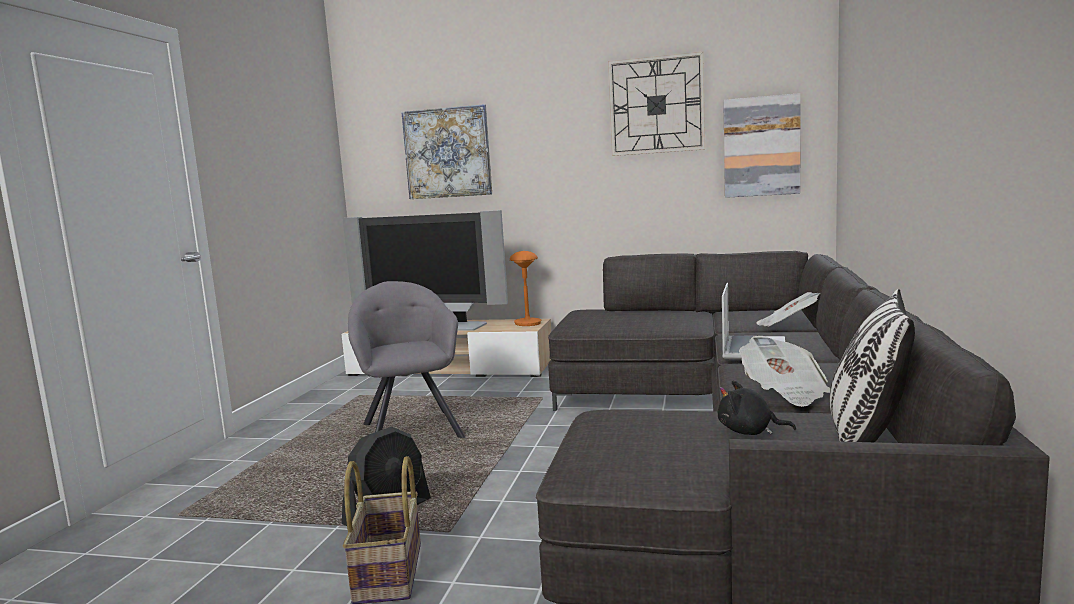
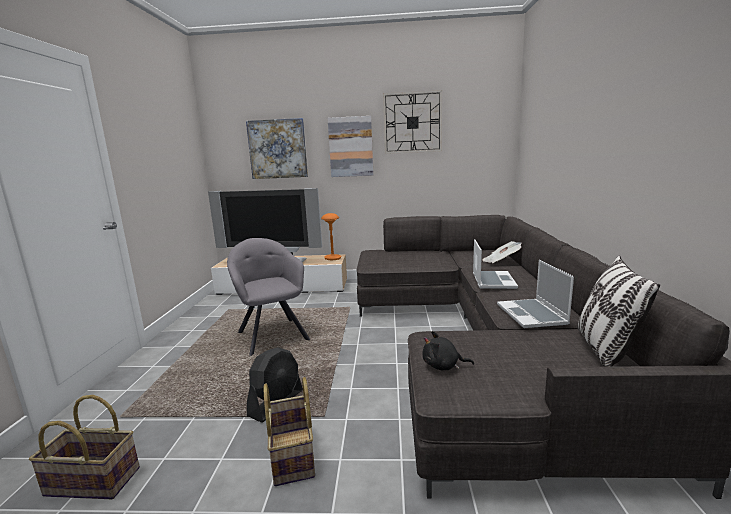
camera: 10 degrees left, 5 degrees up
black plush toy [718,380,796,435] -> black plush toy moved to [422,331,474,370]
picture [723,93,801,198] -> picture moved to [328,116,373,177]
newspaper [739,336,830,407] -> laptop [497,259,574,328]
none -> basket [29,395,140,499]

